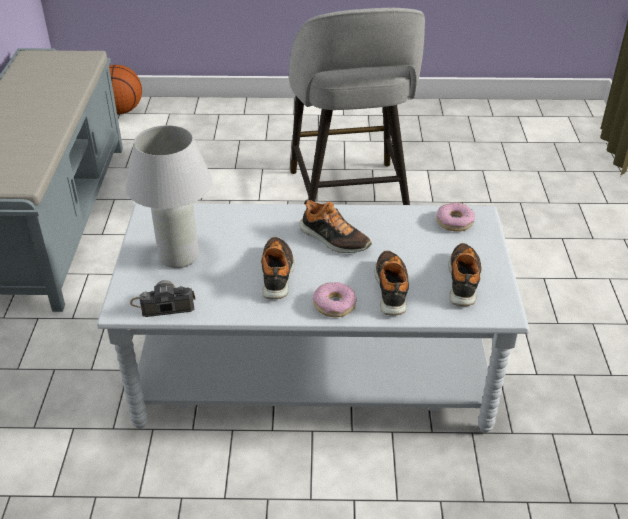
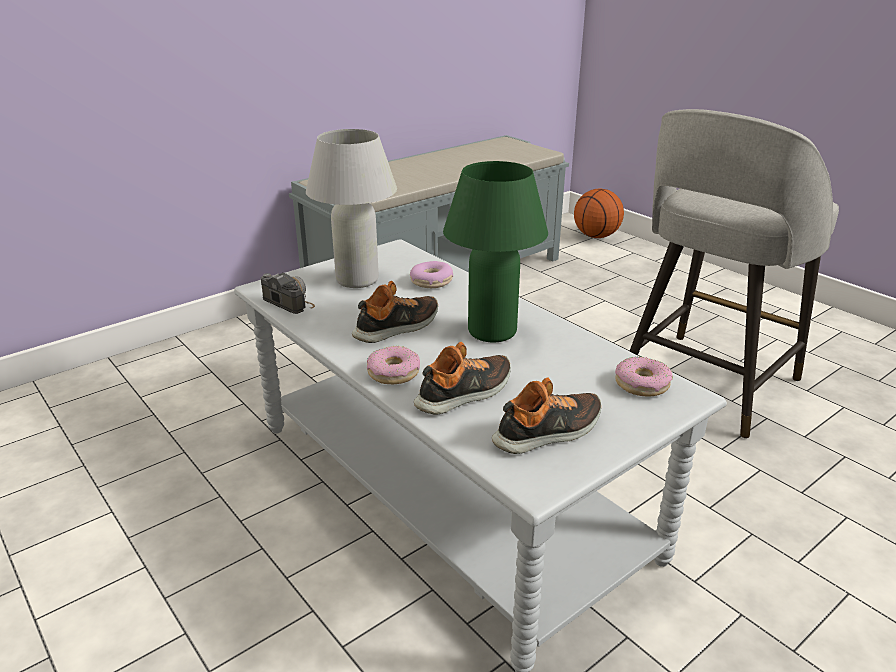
camera: 50 degrees right, 10 degrees down
shoe [299,200,372,253] -> green table lamp [443,161,548,342]
none -> donut [410,261,453,288]

